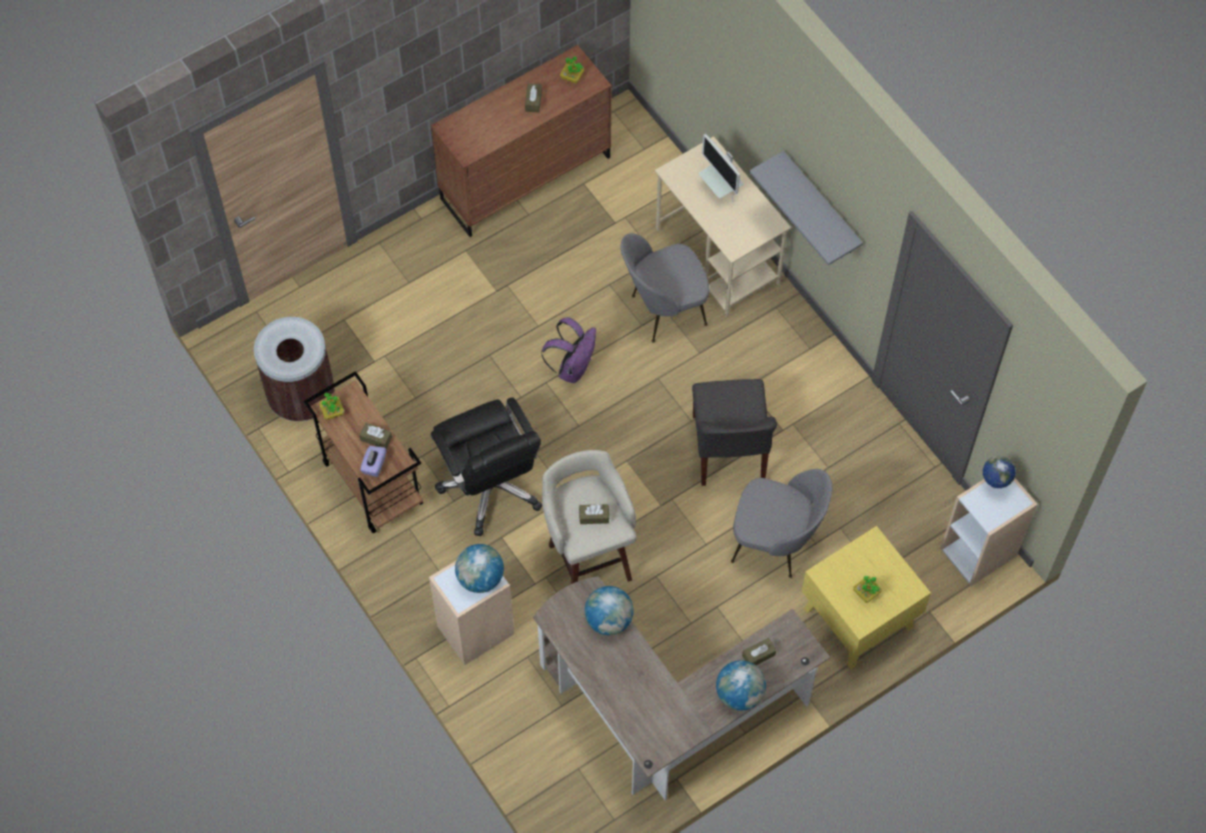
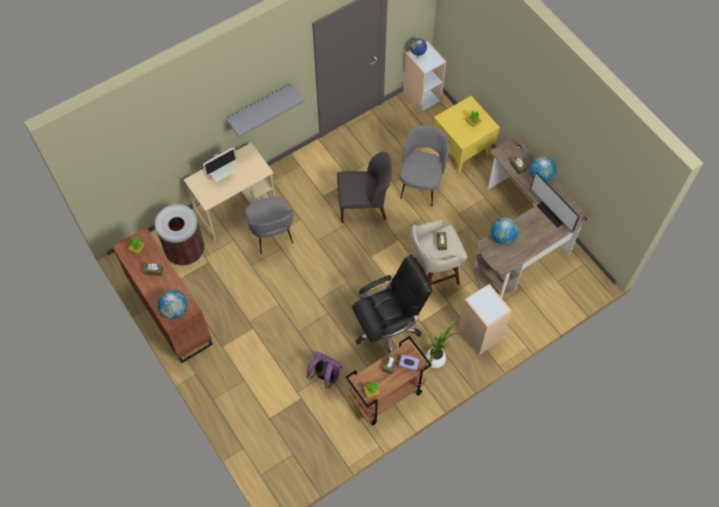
camera: 90 degrees left, 0 degrees up
brown trash can [254,317,335,421] -> brown trash can moved to [155,204,205,266]
globe [455,544,504,593] -> globe moved to [158,290,188,319]
purple backpack [541,317,596,383] -> purple backpack moved to [307,351,343,388]
none -> potted plant [425,318,459,368]
none -> monitor [531,172,580,233]

